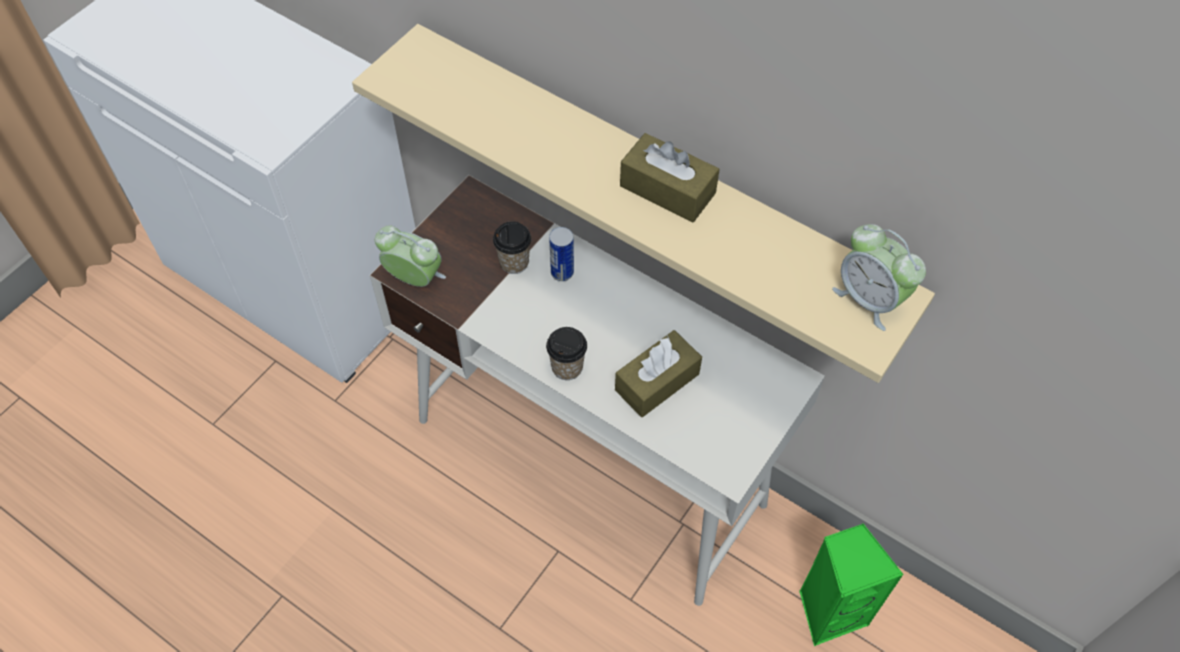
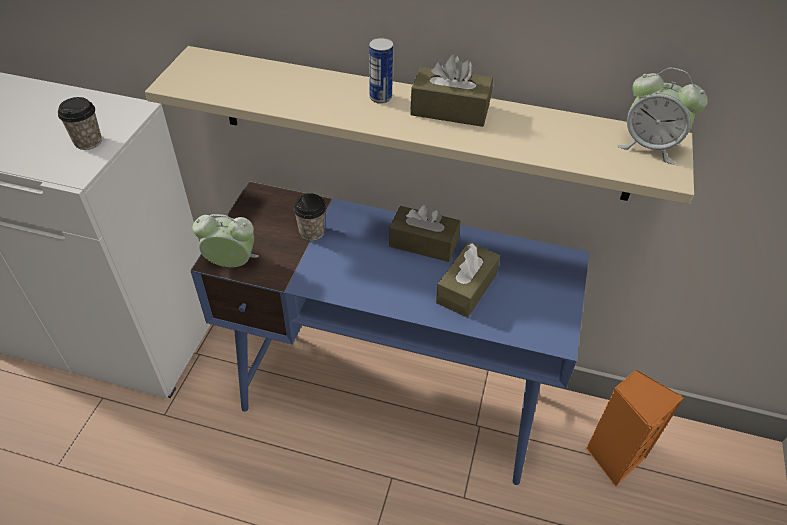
camera: 20 degrees left, 10 degrees down
white desk [370,175,825,606] -> blue desk [190,181,589,485]
cup [546,327,587,380] -> cup moved to [58,97,102,150]
can [549,227,574,281] -> can moved to [369,38,393,104]
green speaker [799,524,904,646] -> orange speaker [586,370,684,487]
none -> brown tissue box [389,205,461,262]

